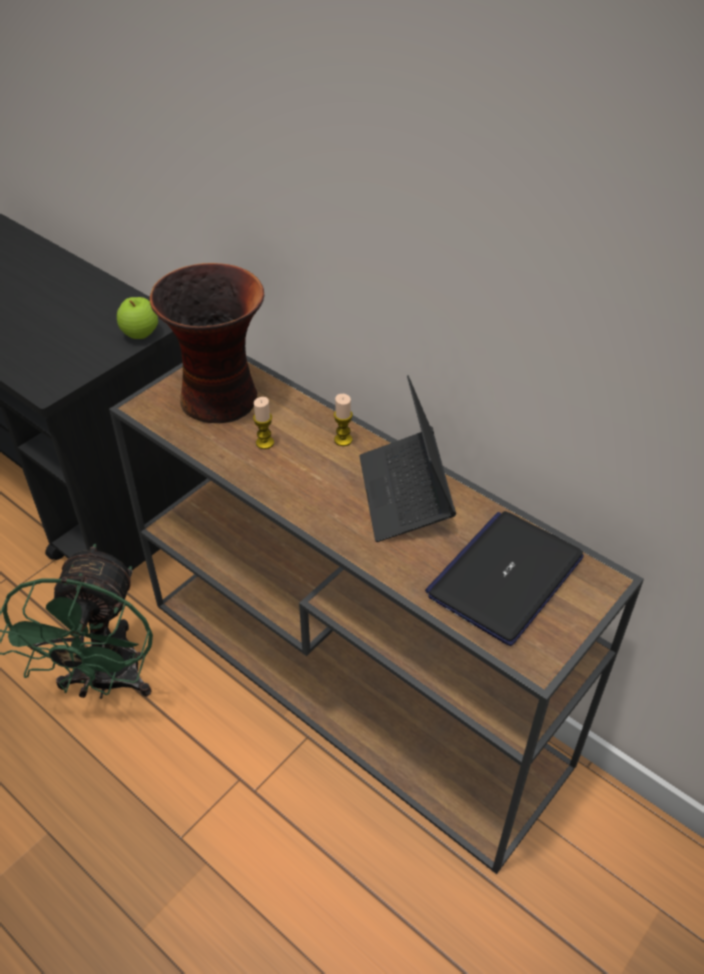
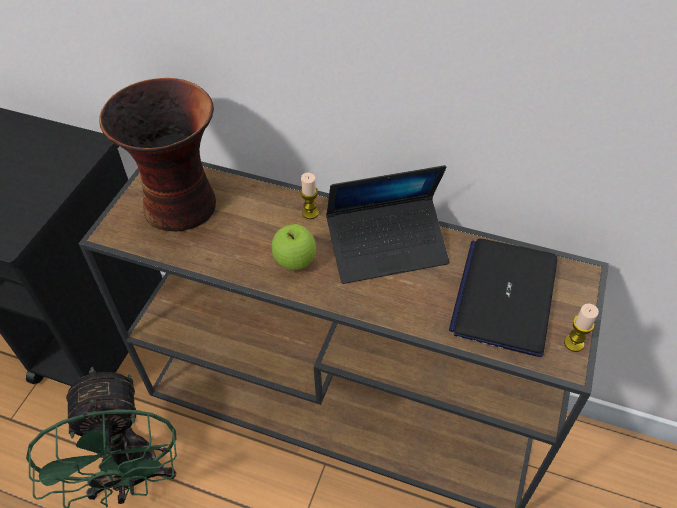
camera: 20 degrees left, 5 degrees up
apple [117,297,158,339] -> apple moved to [272,224,316,270]
candle [253,397,274,449] -> candle moved to [564,304,599,352]
laptop [359,375,456,542] -> laptop turned 75 degrees counterclockwise [326,165,449,284]

